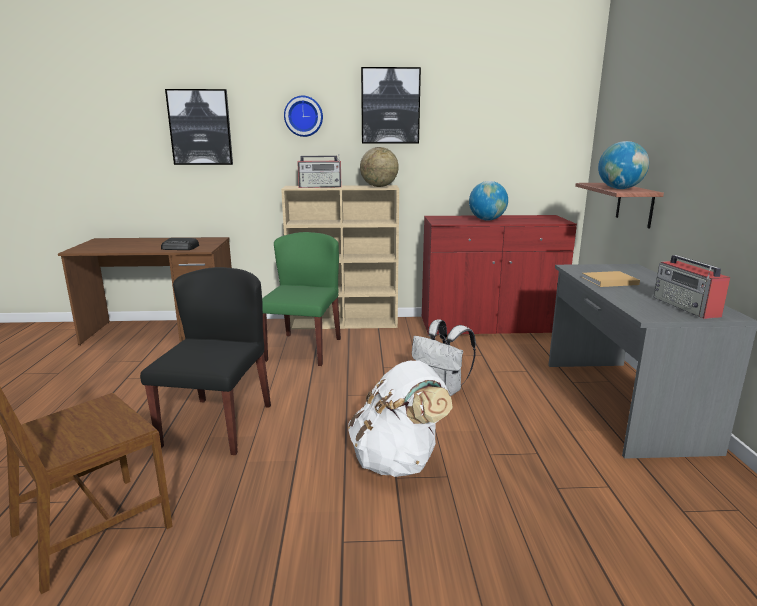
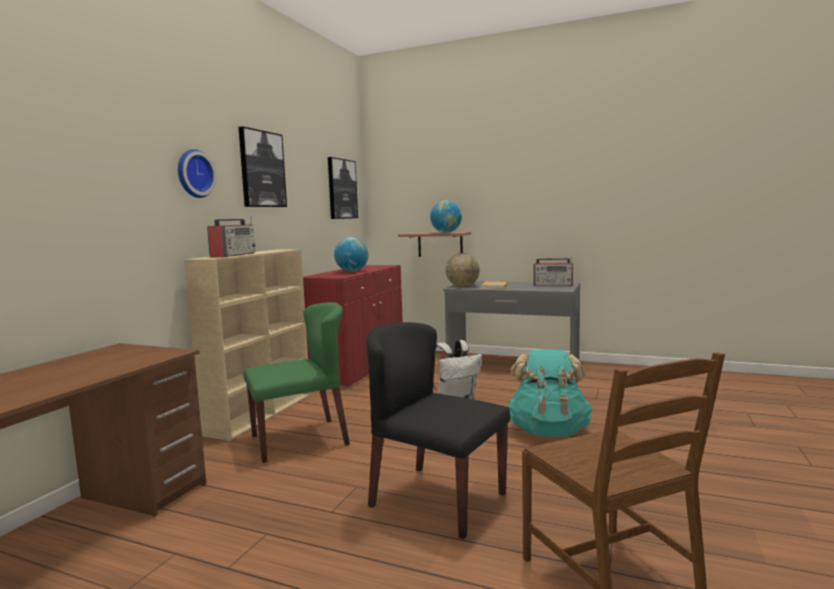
camera: 65 degrees left, 10 degrees down
radio [161,238,199,250] -> none
picture [165,89,233,165] -> picture moved to [328,157,358,219]
green chair [262,232,341,366] -> green chair turned 120 degrees clockwise [244,302,350,463]
white backpack [348,360,453,477] -> turquoise backpack [507,349,593,437]
globe [360,147,399,187] -> globe moved to [446,253,480,287]

